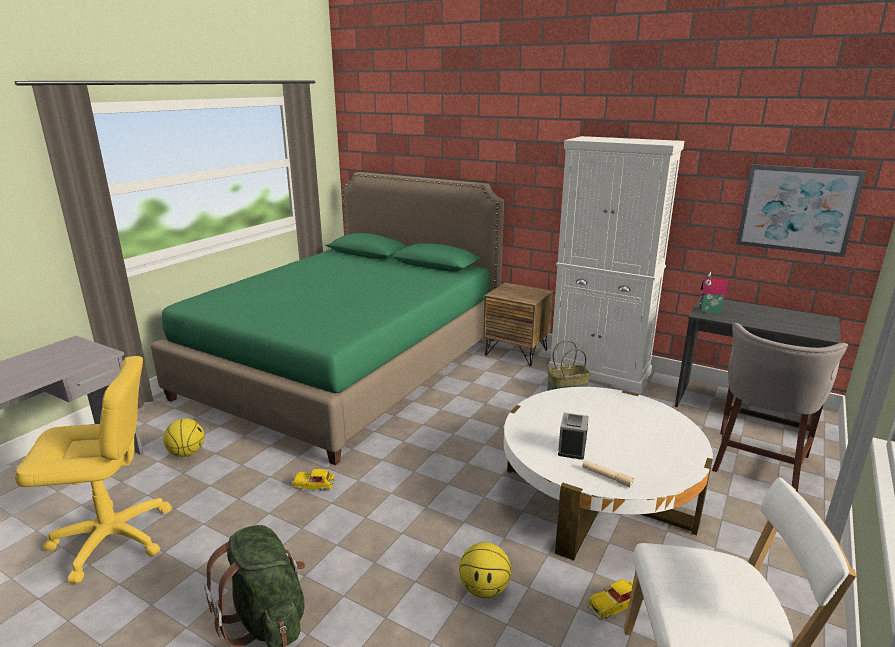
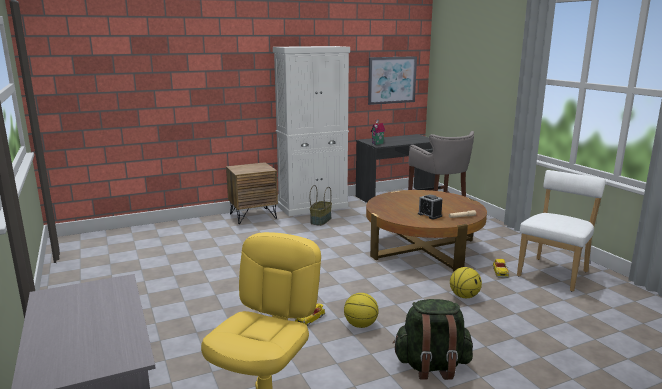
camera: 55 degrees left, 5 degrees down
green bed [151,172,504,466] -> none
basketball [163,418,204,457] -> basketball moved to [344,293,379,328]
white coffee table [504,387,713,561] -> brown coffee table [366,190,487,271]

